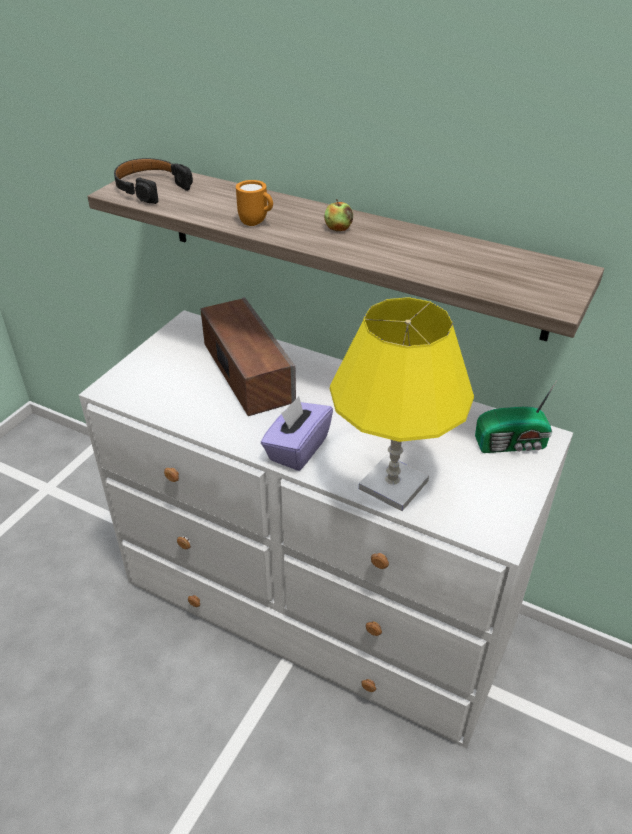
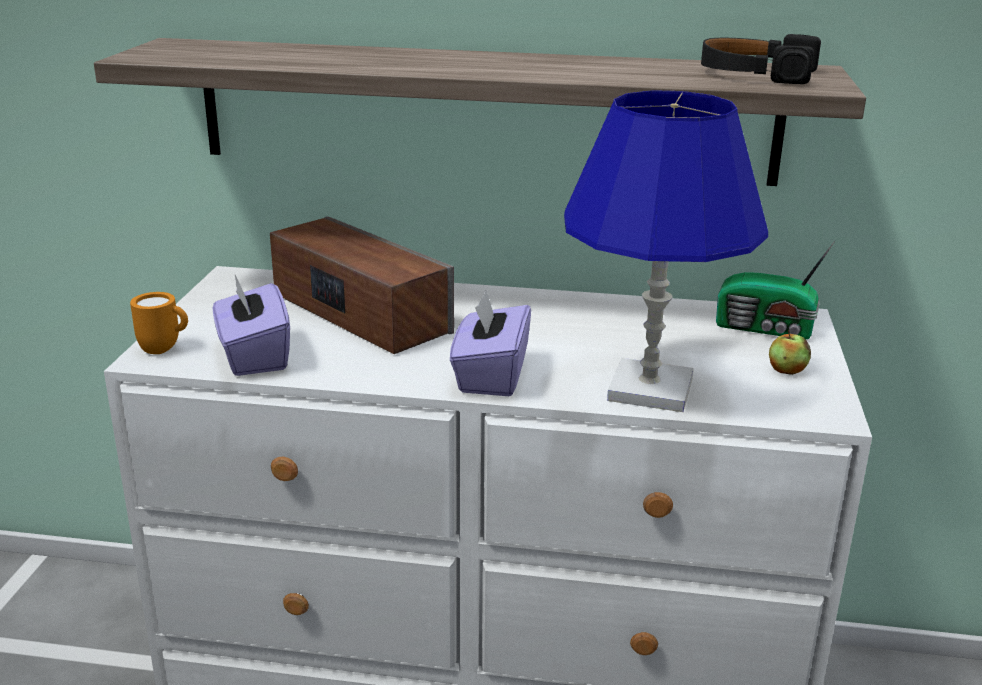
camera: 20 degrees left, 15 degrees down
black headphones [114,158,193,204] -> black headphones moved to [701,34,821,84]
orange mug [236,180,273,226] -> orange mug moved to [130,292,188,354]
apple [324,199,353,231] -> apple moved to [769,330,811,375]
yellow table lamp [330,297,474,511] -> blue table lamp [564,90,768,412]
radio [475,379,558,453] -> radio turned 45 degrees clockwise [716,241,835,340]
none -> purple tissue box [213,275,290,376]

